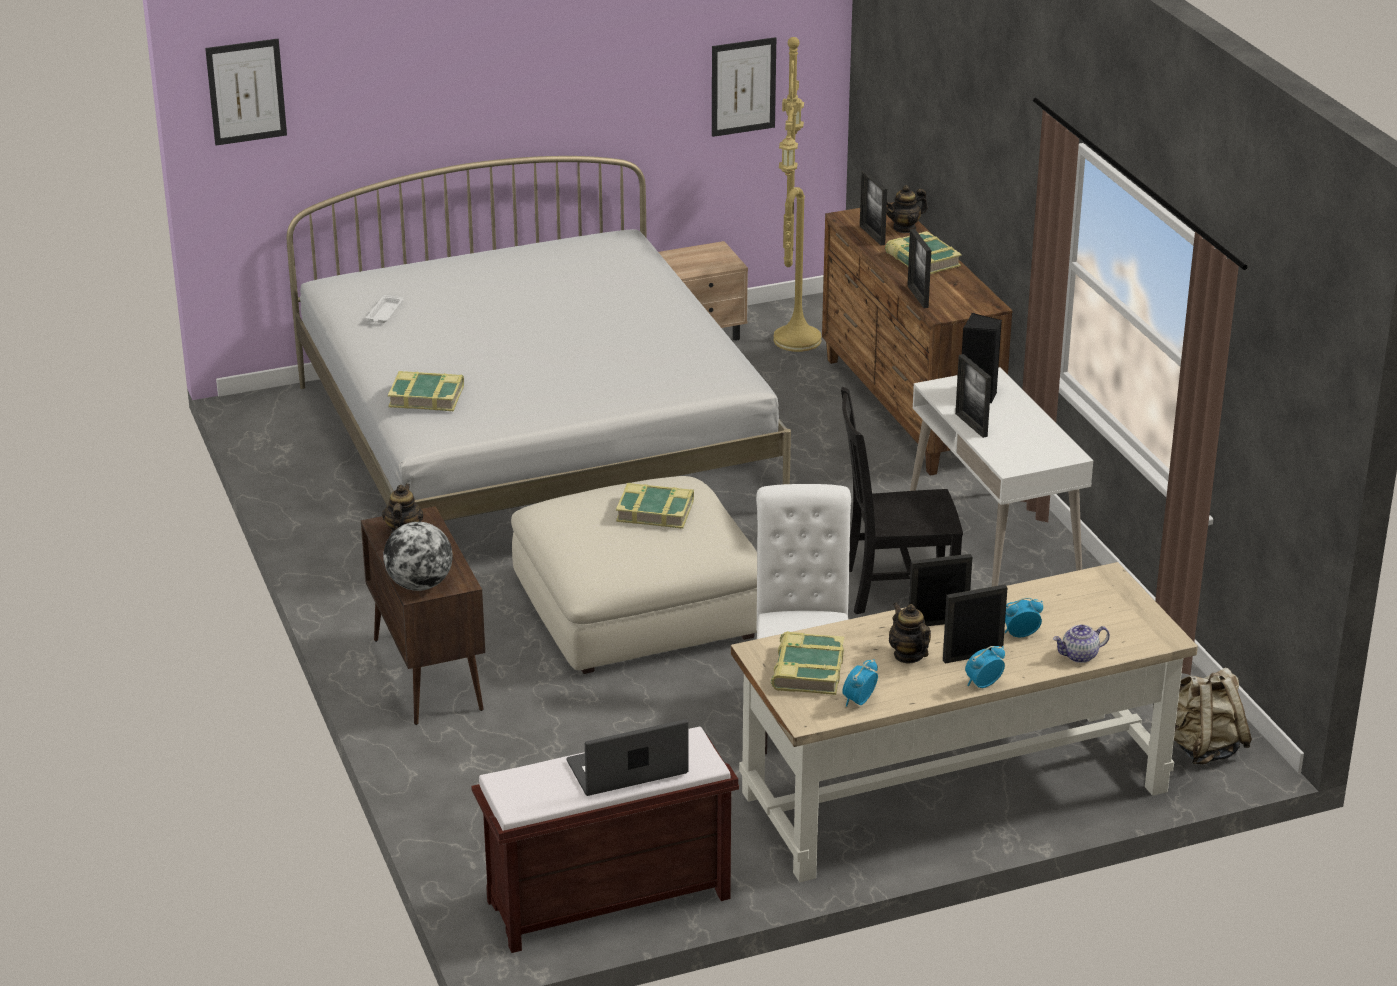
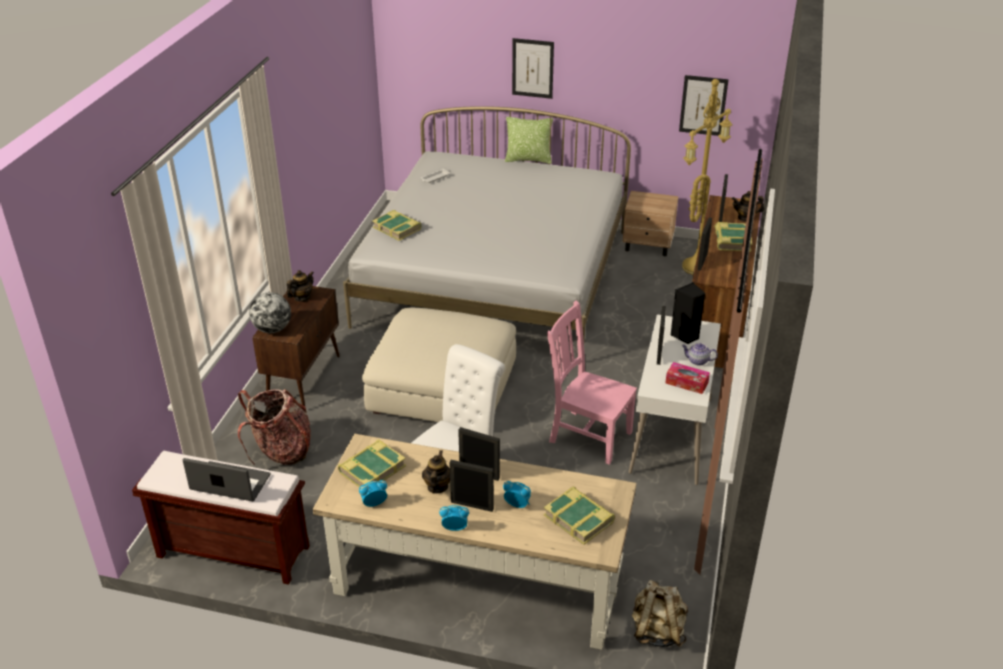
camera: 35 degrees right, 5 degrees up
picture [205,39,287,145] -> picture moved to [512,38,554,99]
book [616,483,694,529] -> book moved to [544,487,615,545]
black chair [841,387,963,614] -> pink chair [547,301,637,465]
teapot [1053,625,1110,663] -> teapot moved to [682,343,718,366]
none -> backpack [238,389,311,465]
none -> pillow [505,117,553,164]
none -> tissue box [666,362,710,394]

